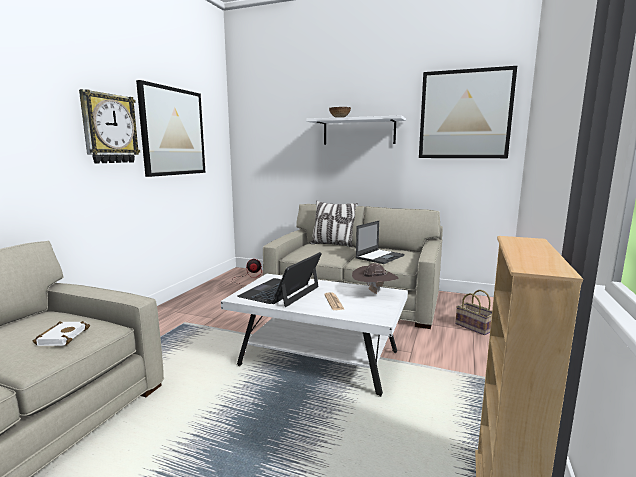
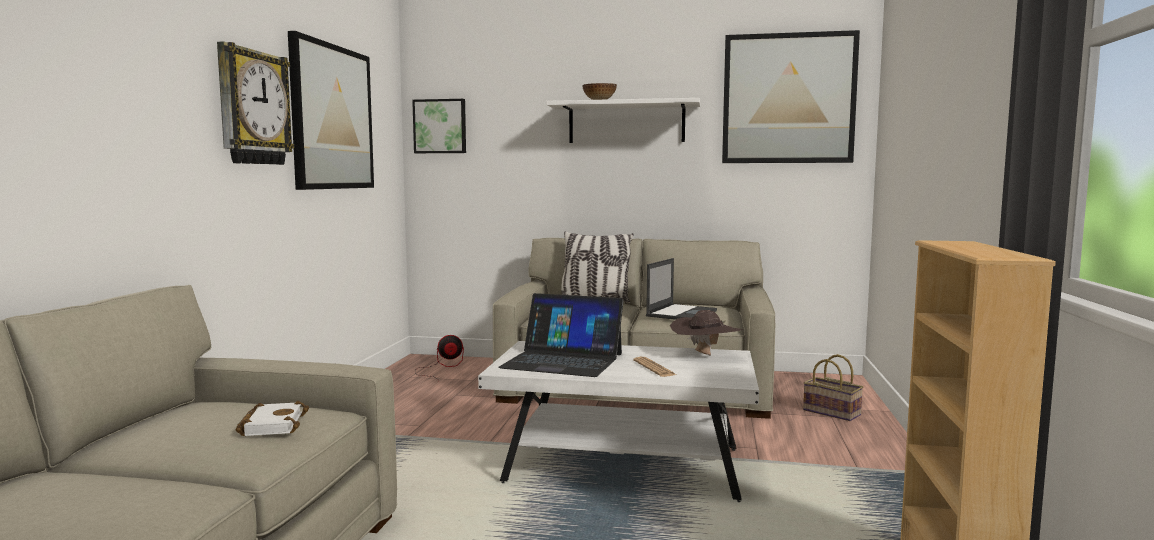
camera: 10 degrees left, 5 degrees down
laptop [237,252,322,307] -> laptop turned 90 degrees counterclockwise [498,293,624,377]
none -> picture [412,99,466,153]

